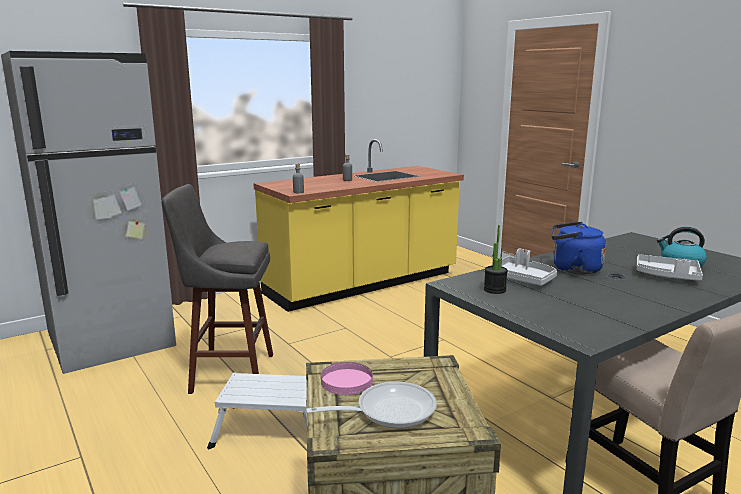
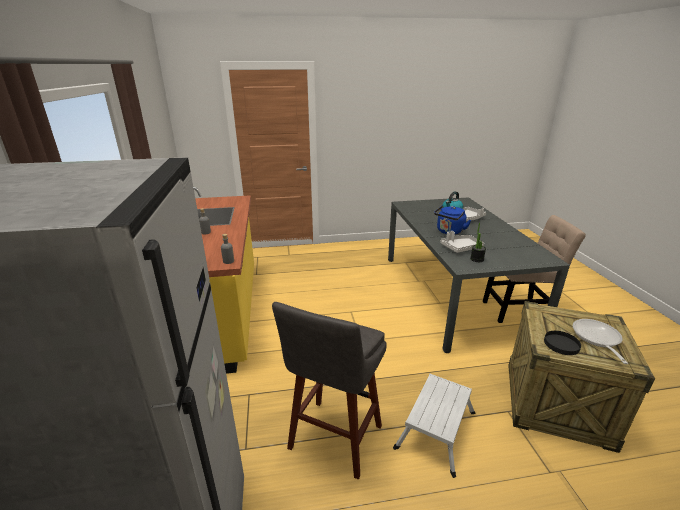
camera: 65 degrees left, 10 degrees up
pink plate [321,362,373,395] -> black plate [544,331,581,355]

